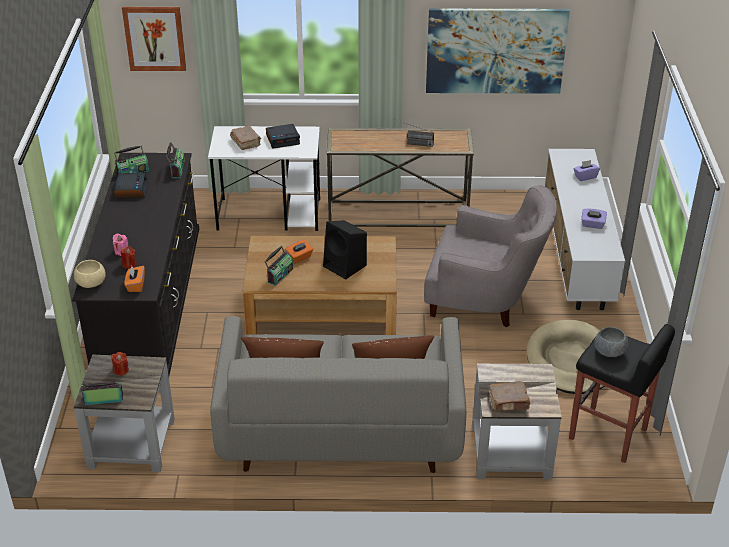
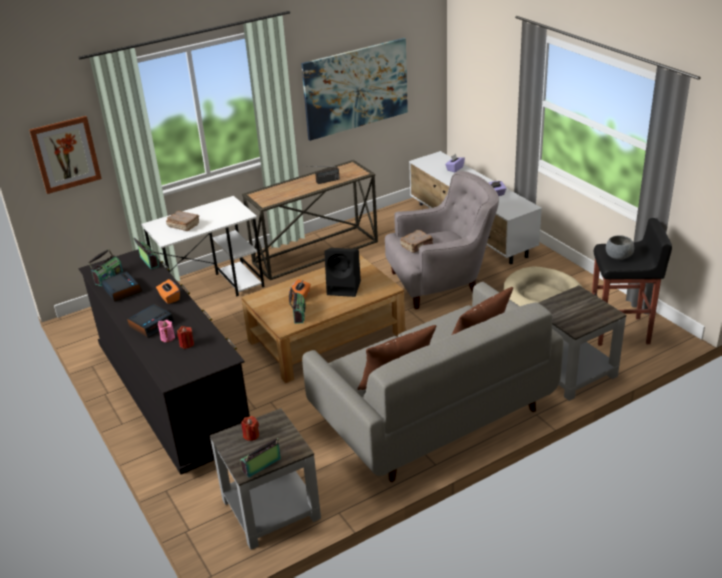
camera: 30 degrees left, 5 degrees down
beige bowl [74,260,106,288] -> none
orange tissue box [125,266,145,292] -> orange tissue box moved to [156,279,180,304]
alarm clock [266,124,300,149] -> alarm clock moved to [127,304,174,338]
brown book [488,381,531,411] -> brown book moved to [400,230,433,253]

